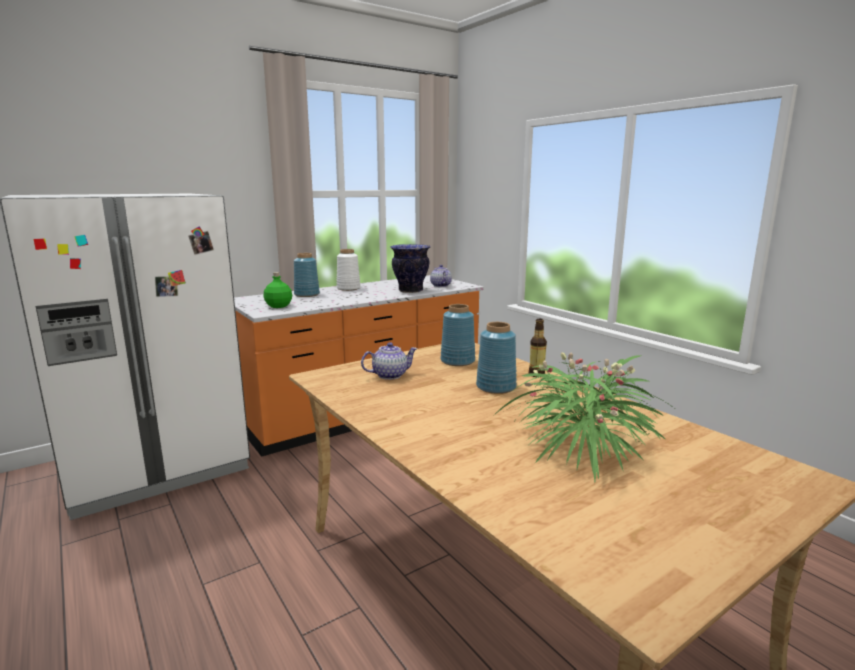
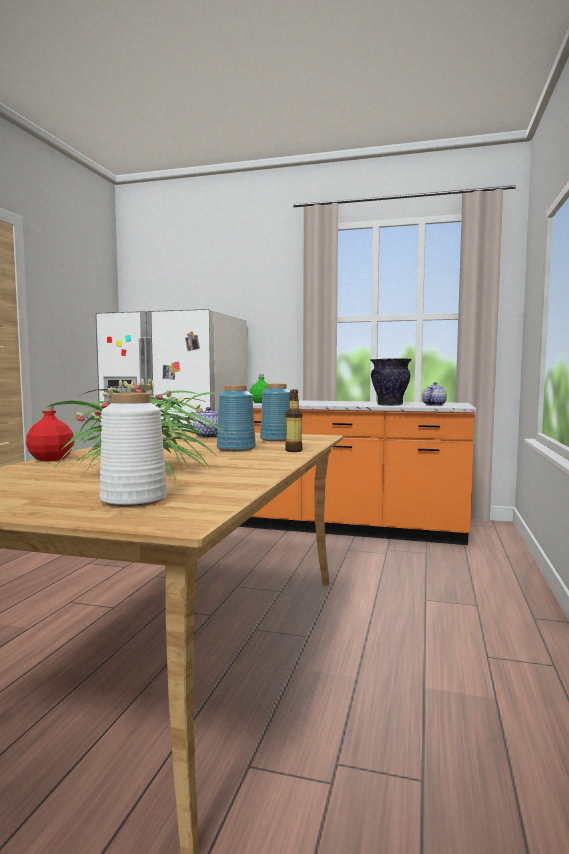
camera: 50 degrees right, 10 degrees down
blue vase [294,253,320,297] -> none
white vase [337,249,361,291] -> white vase moved to [99,393,167,507]
none -> red bottle [26,405,74,461]

